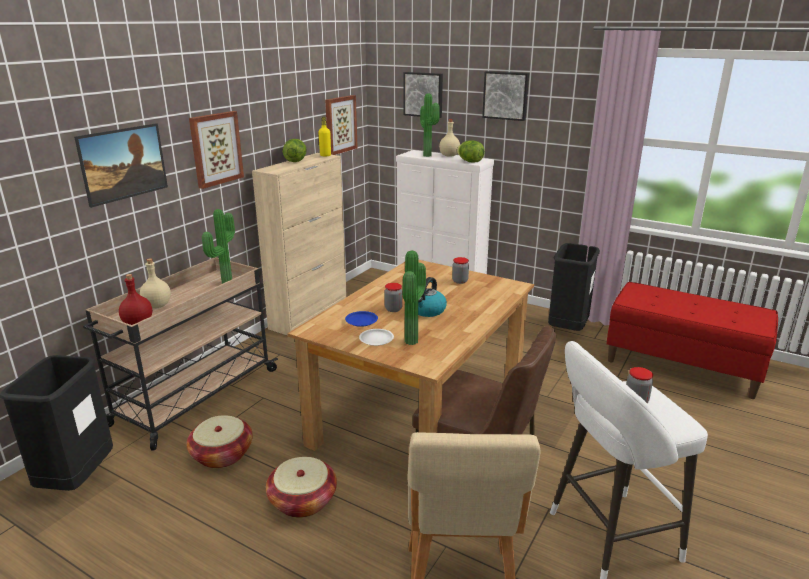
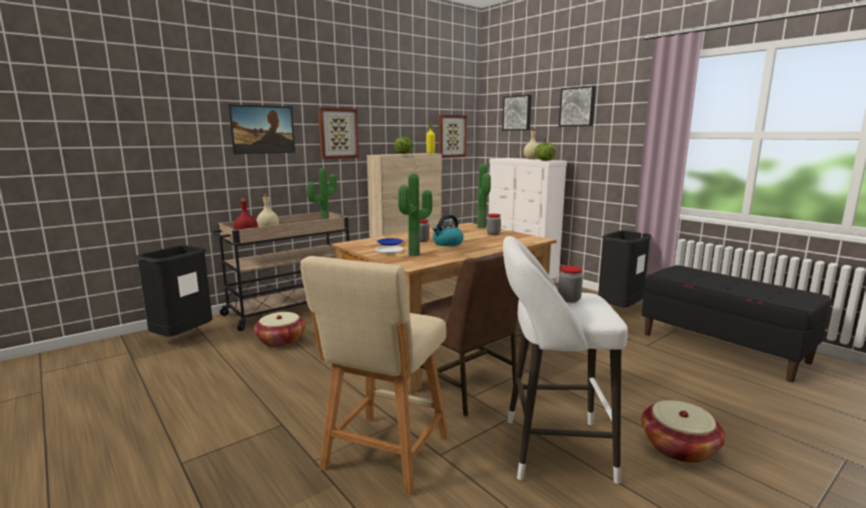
camera: 20 degrees right, 10 degrees down
basket [266,457,337,518] -> basket moved to [641,400,725,463]
potted plant [420,93,440,157] -> potted plant moved to [477,164,491,228]
red bench [606,282,778,399] -> black bench [642,265,831,382]

